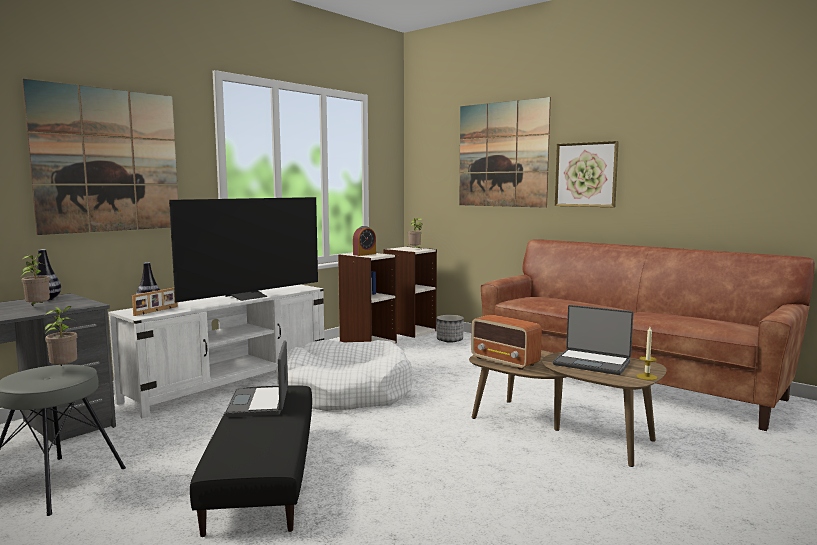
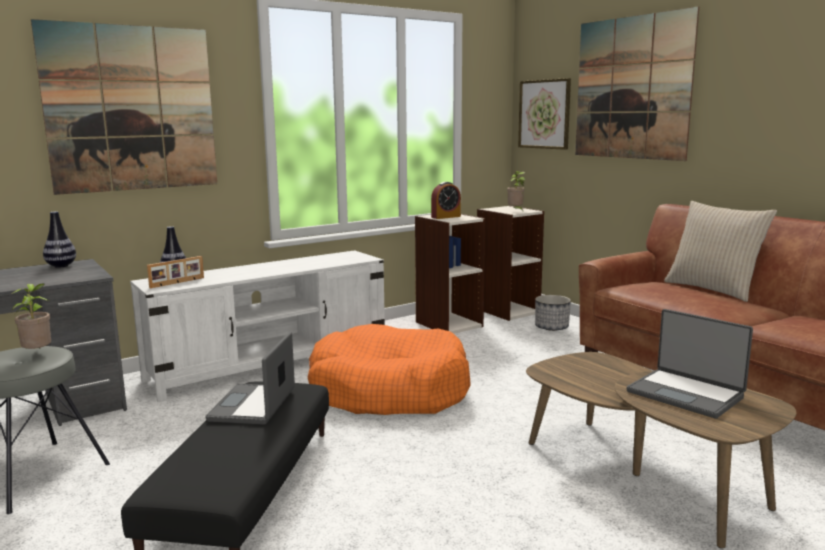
camera: 15 degrees right, 5 degrees up
potted plant [21,253,50,306] -> none
television [169,197,318,302] -> none
white dog bed [275,340,413,411] -> orange dog bed [308,324,471,415]
radio [471,315,542,370] -> none
picture [555,141,619,207] -> picture moved to [518,78,571,150]
candle [637,327,657,380] -> none
none -> beige pillow [664,201,777,302]

